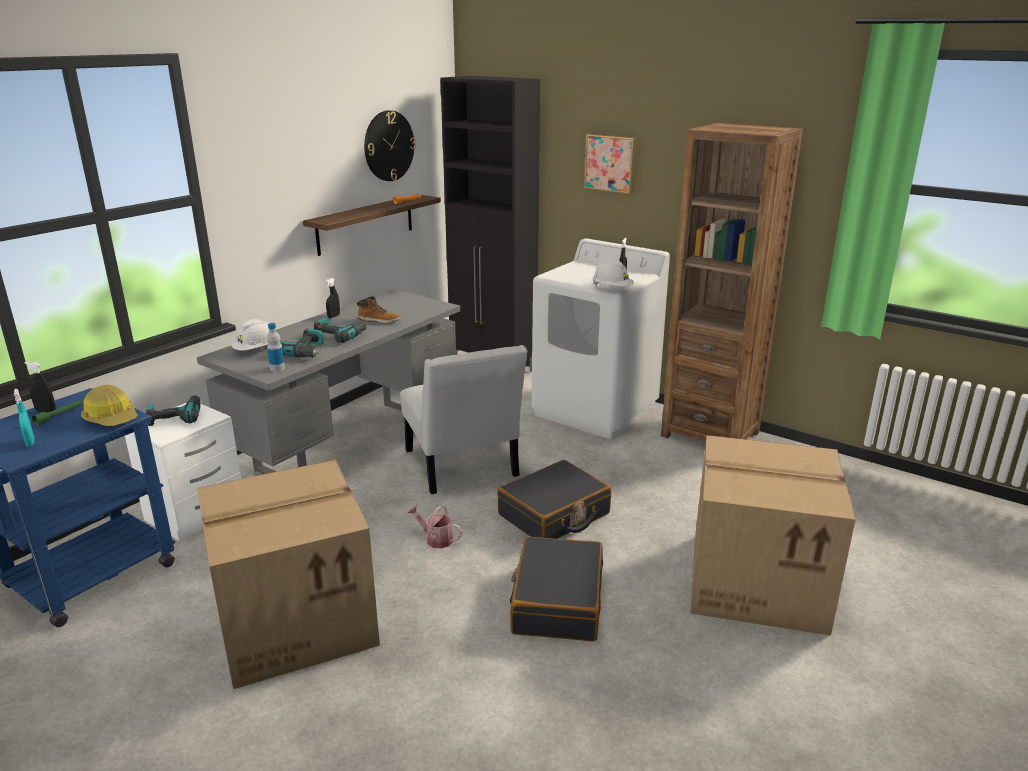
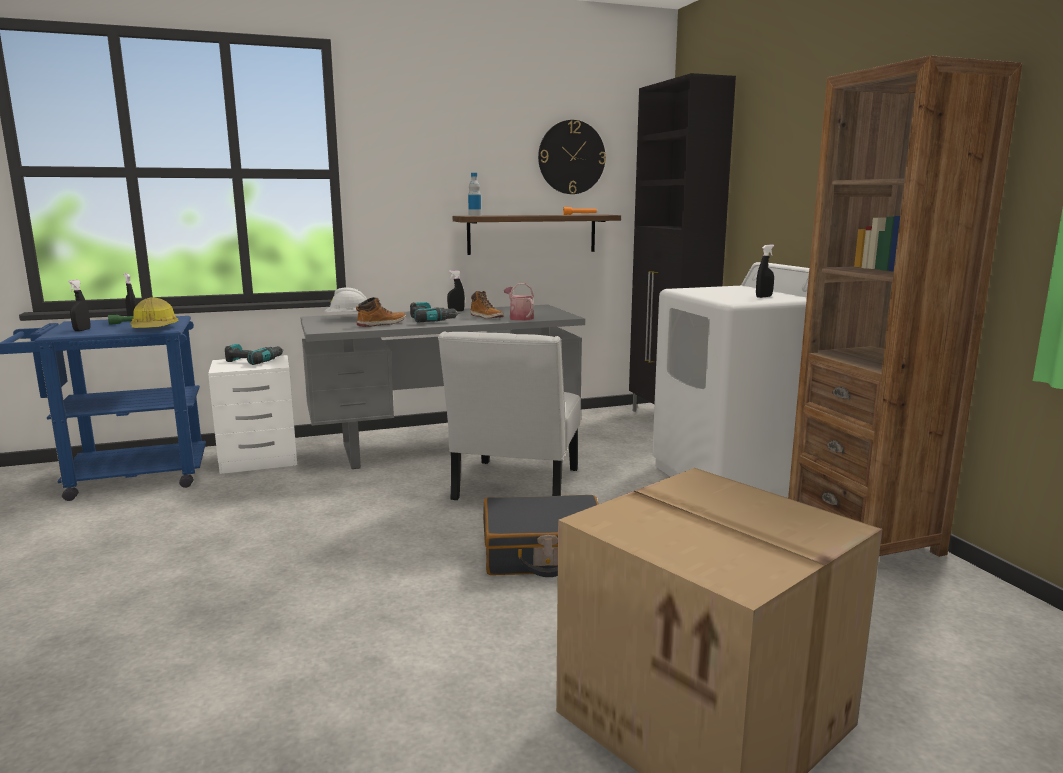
camera: 35 degrees right, 10 degrees down
turquoise spray bottle [14,389,34,447] -> black spray bottle [68,280,90,331]
cardboard box [197,460,380,689] -> none
bottle [267,323,285,372] -> bottle moved to [468,173,481,216]
power drill [280,328,324,358] -> boot [356,297,406,327]
watering can [407,505,462,548] -> watering can moved to [504,283,534,321]
black suitcase [510,536,603,642] -> none
picture [584,134,637,195] -> none
white hard hat [593,259,634,287] -> none

